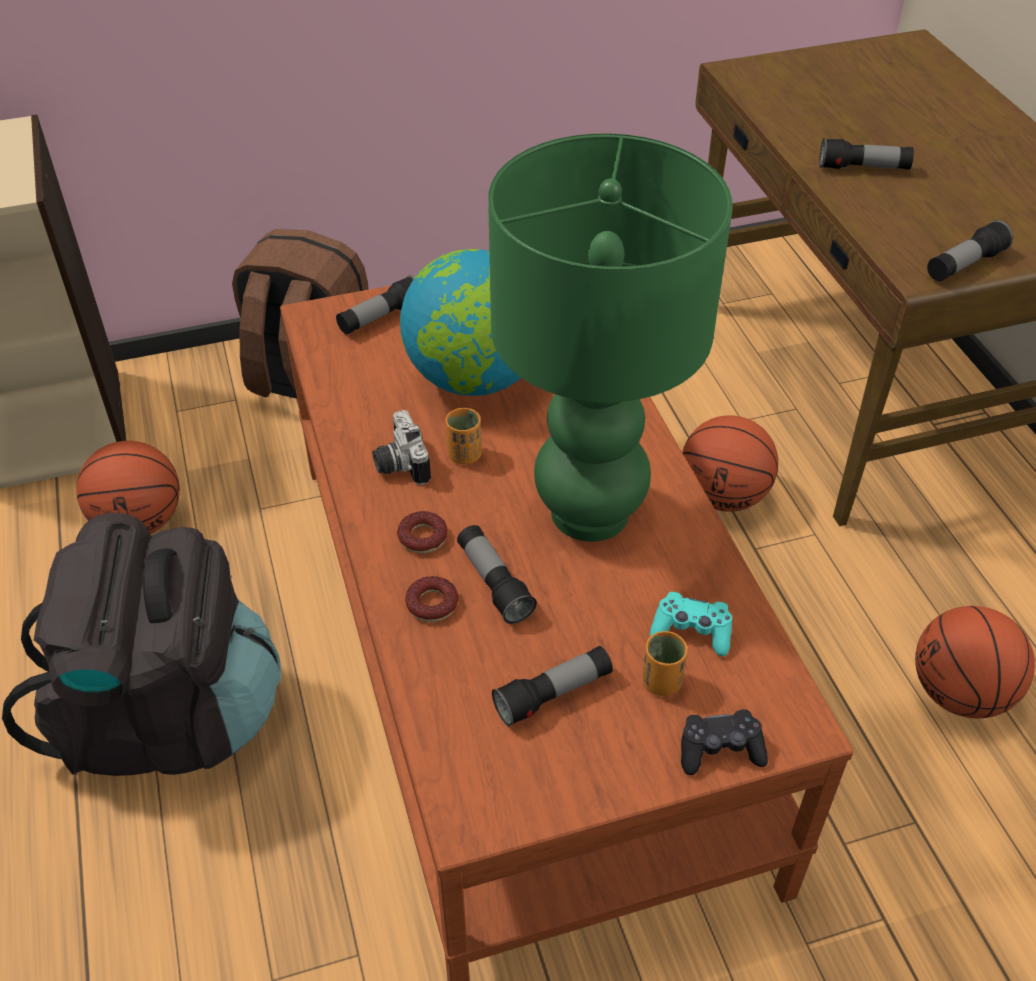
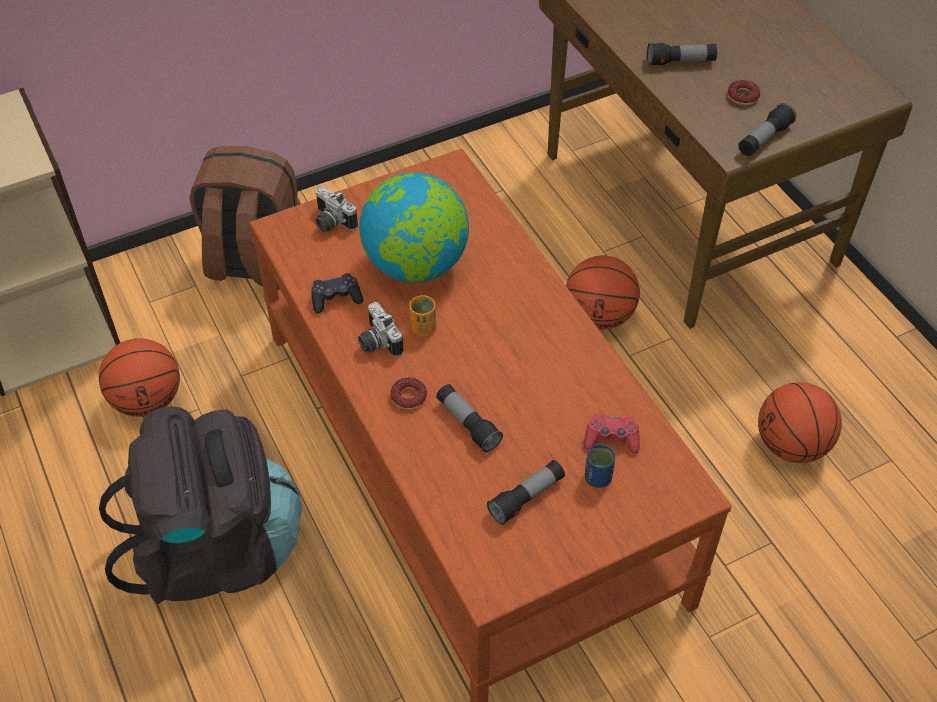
camera: 10 degrees left, 5 degrees up
flashlight [336,275,415,335] -> camera [315,186,358,232]
donut [405,576,458,622] -> donut moved to [728,80,760,105]
green table lamp [488,134,733,542] -> none
orange cup [642,631,688,696] -> blue cup [585,444,615,488]
turquoise game controller [650,592,732,656] -> red game controller [584,414,640,454]
black game controller [681,709,768,775] -> black game controller moved to [311,273,363,313]

